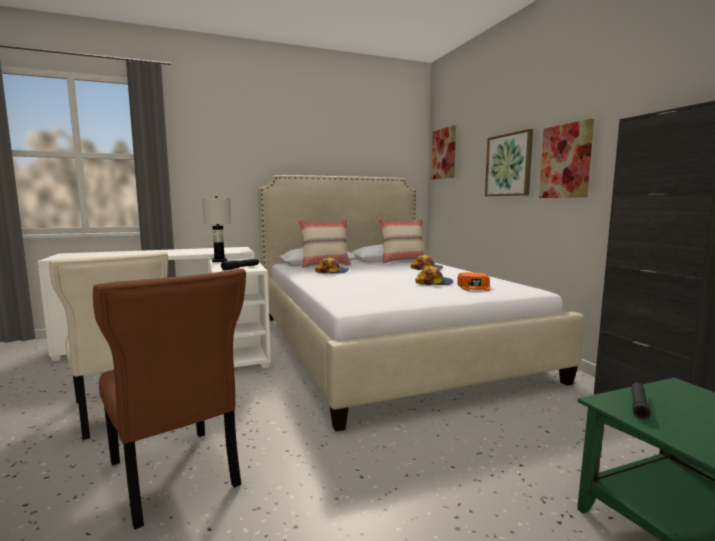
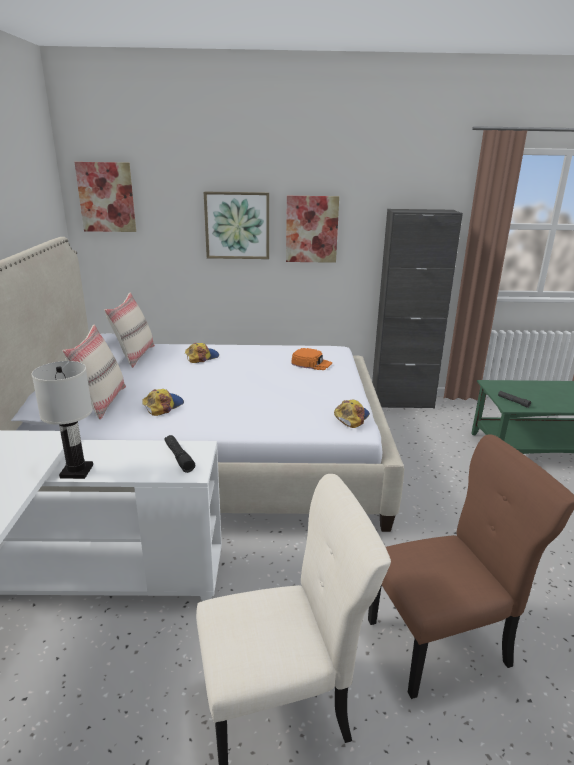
camera: 70 degrees left, 15 degrees up
cap [415,266,453,285] -> cap moved to [334,400,370,428]

